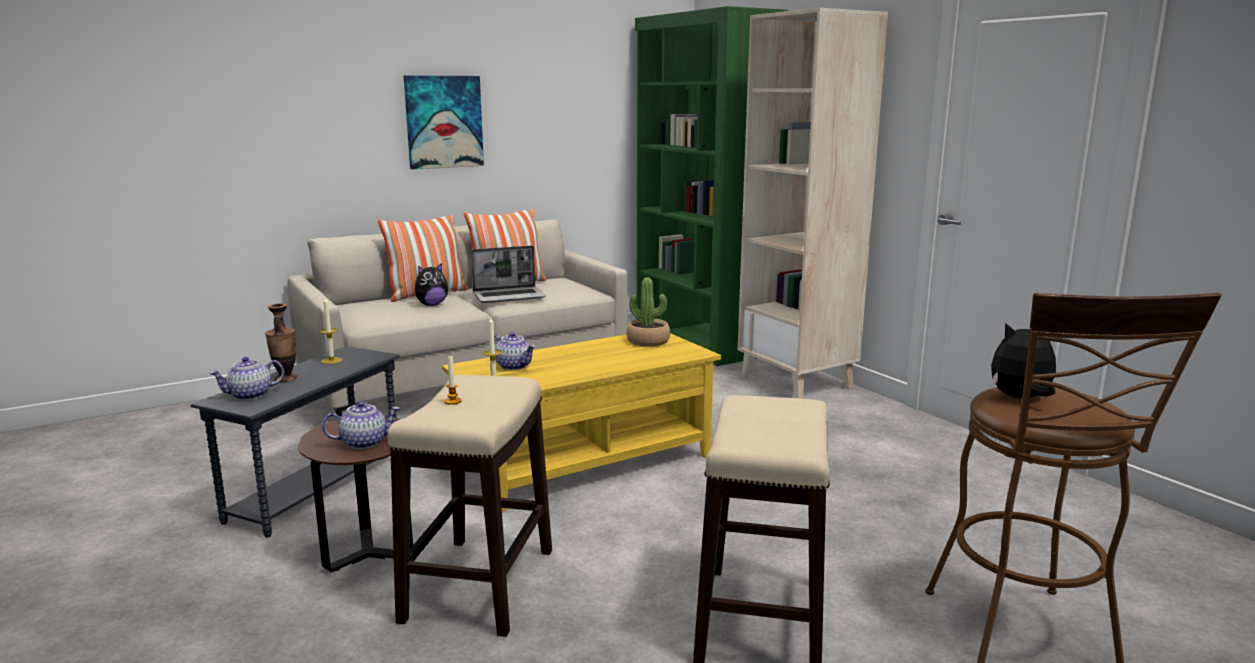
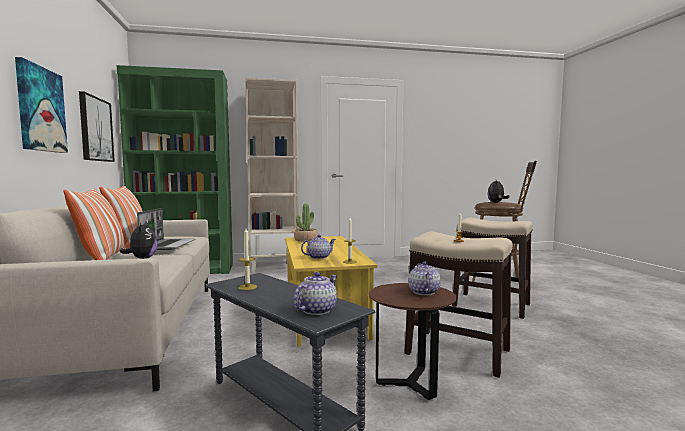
camera: 70 degrees left, 10 degrees down
teapot [209,357,285,400] -> teapot turned 135 degrees counterclockwise [293,272,337,315]
vase [265,303,297,382] -> none
none -> picture [79,91,115,162]

